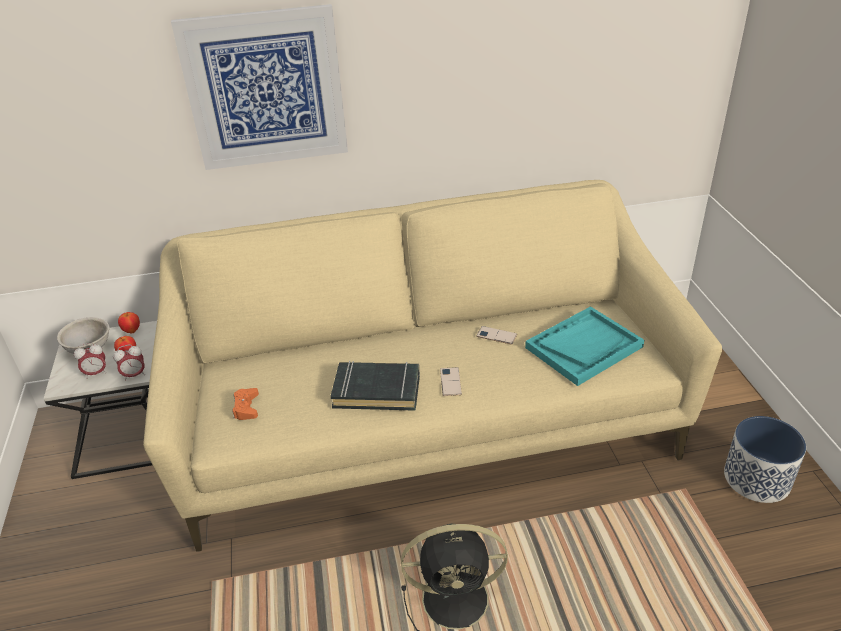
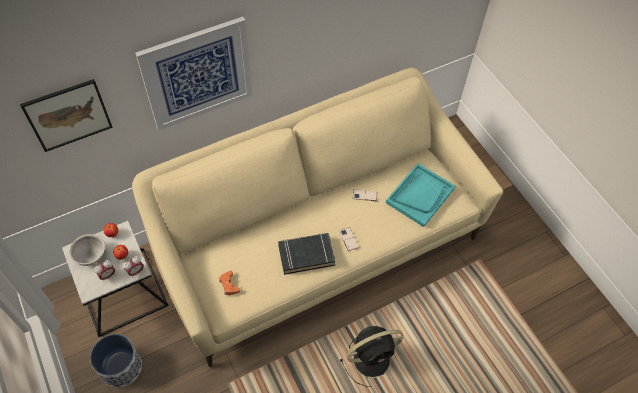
camera: 20 degrees left, 20 degrees up
planter [724,416,806,503] -> planter moved to [90,334,142,388]
none -> picture [20,79,113,152]

